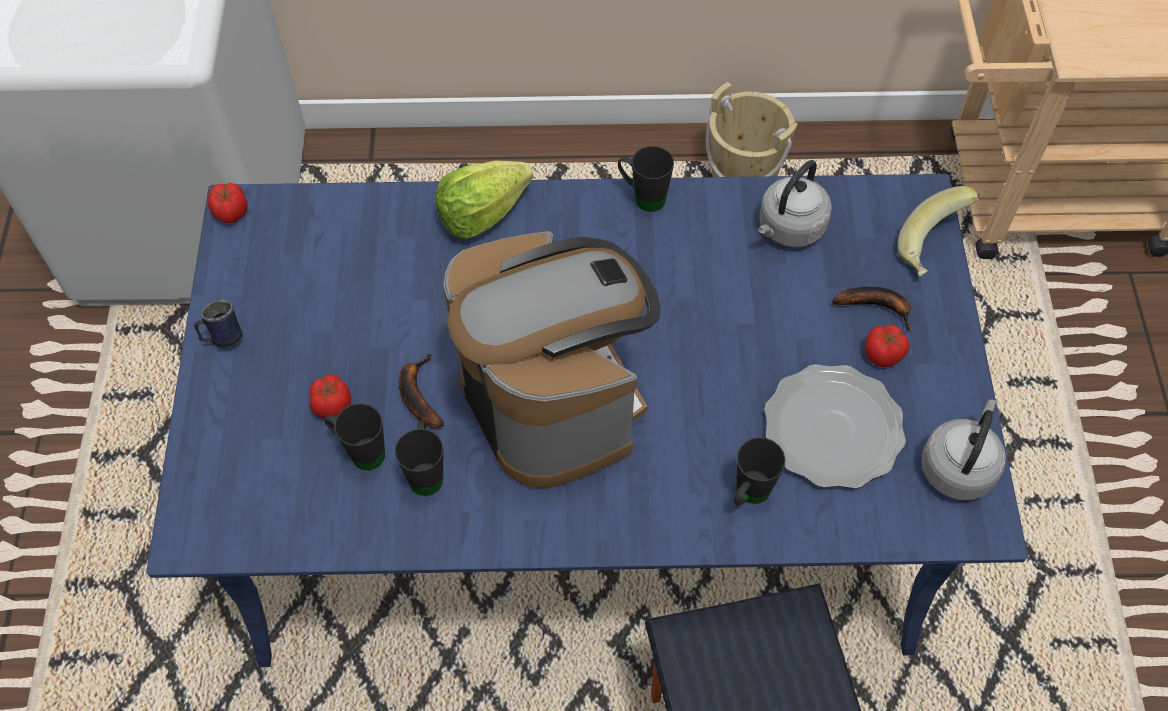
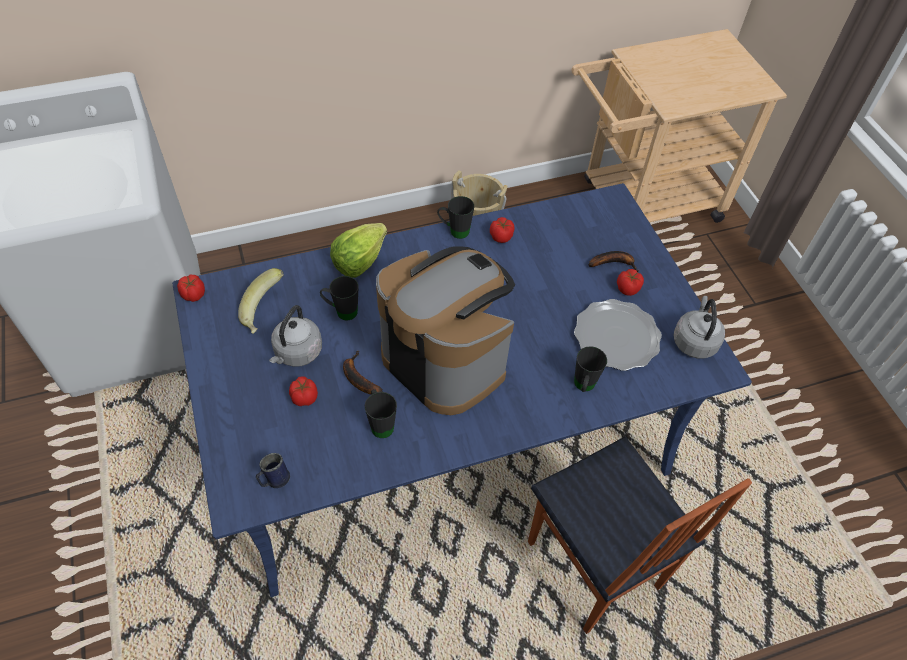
camera: 20 degrees left, 5 degrees down
blue mug [194,300,243,348] -> blue mug moved to [256,453,290,488]
black mug [325,403,385,470] -> black mug moved to [320,276,359,320]
grey kettle [758,160,832,247] -> grey kettle moved to [269,305,322,367]
banana [897,186,979,277] -> banana moved to [238,268,284,334]
none -> tomato [490,217,515,243]

